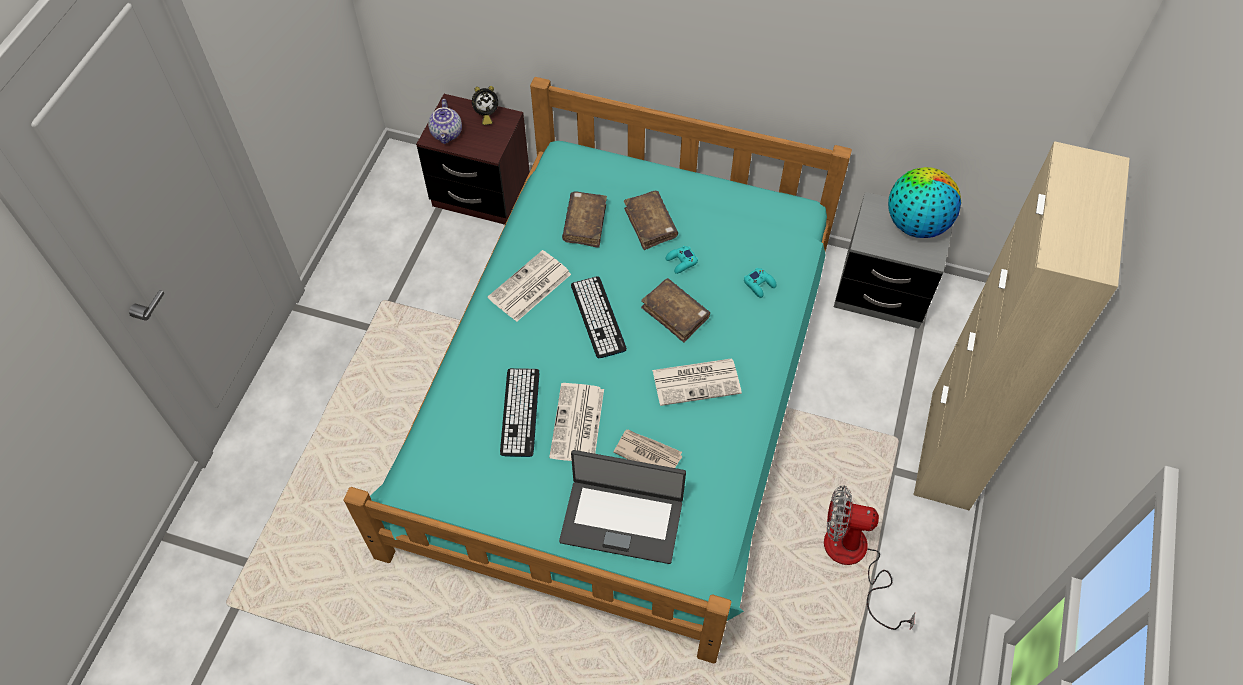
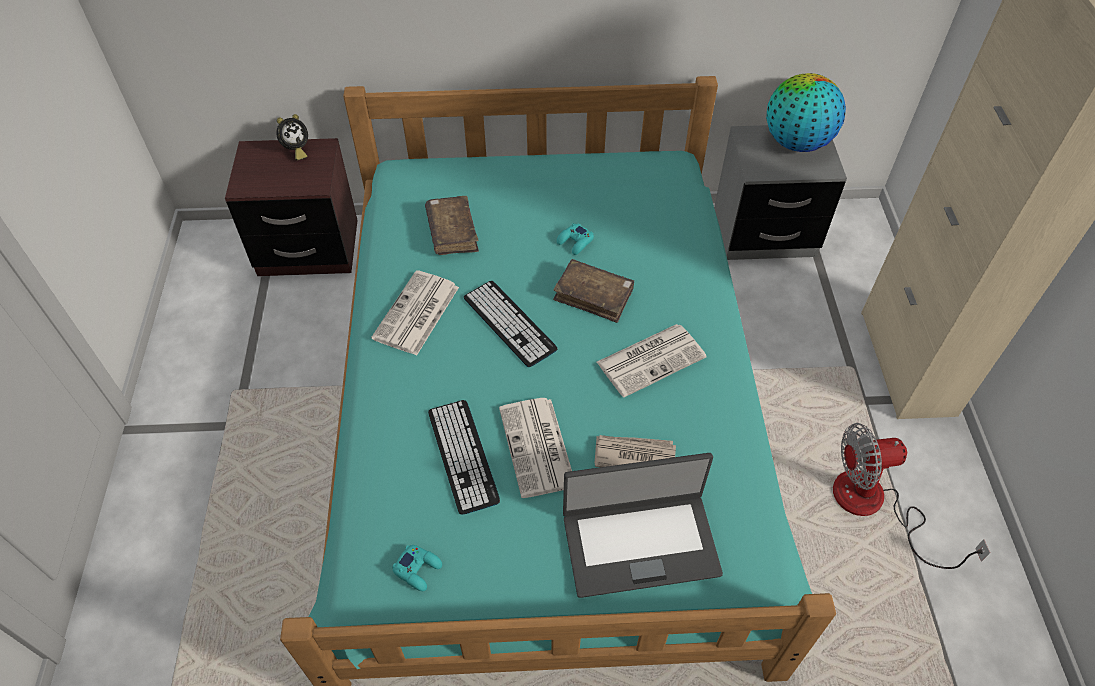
camera: 20 degrees left, 5 degrees down
teapot [428,99,462,144] -> none
brown book [624,191,678,250] -> none
turquoise game controller [744,268,777,298] -> turquoise game controller moved to [392,545,442,591]

